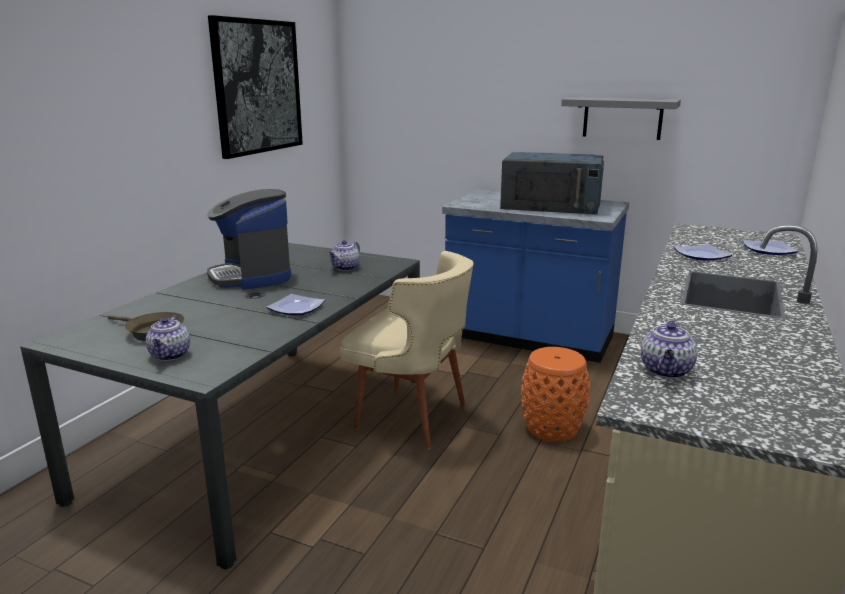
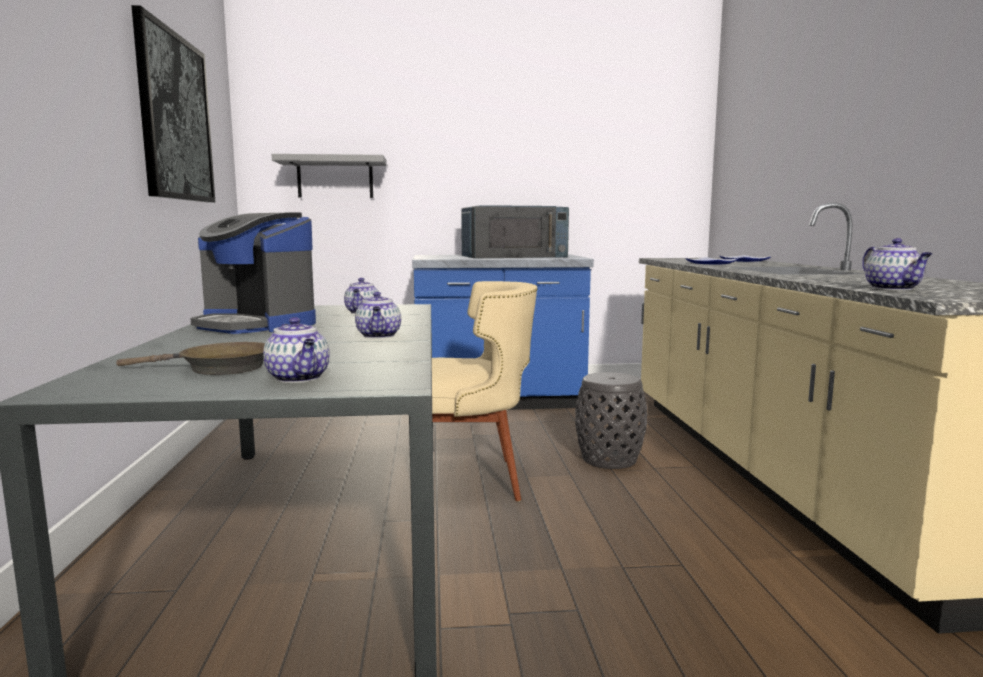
camera: 30 degrees left, 10 degrees down
plate [266,294,325,315] -> teapot [355,292,401,338]
orange stool [521,347,590,442] -> grey stool [575,372,647,469]
grey shelf [561,97,681,140] -> grey shelf moved to [272,154,387,198]

